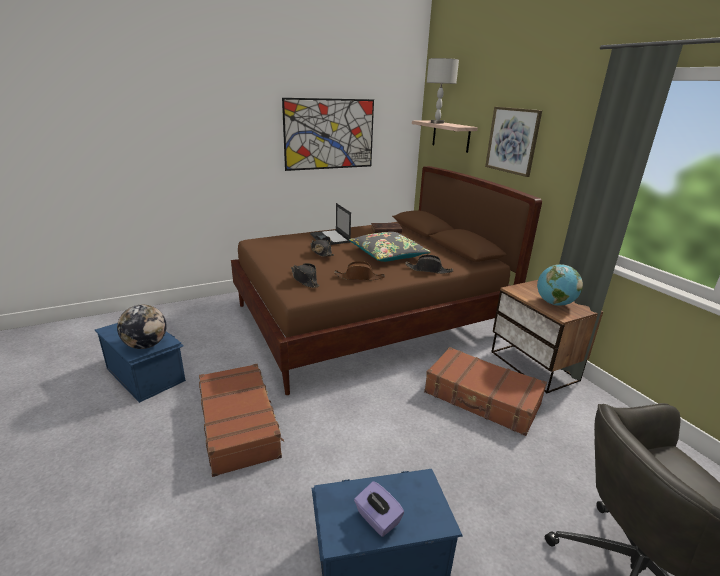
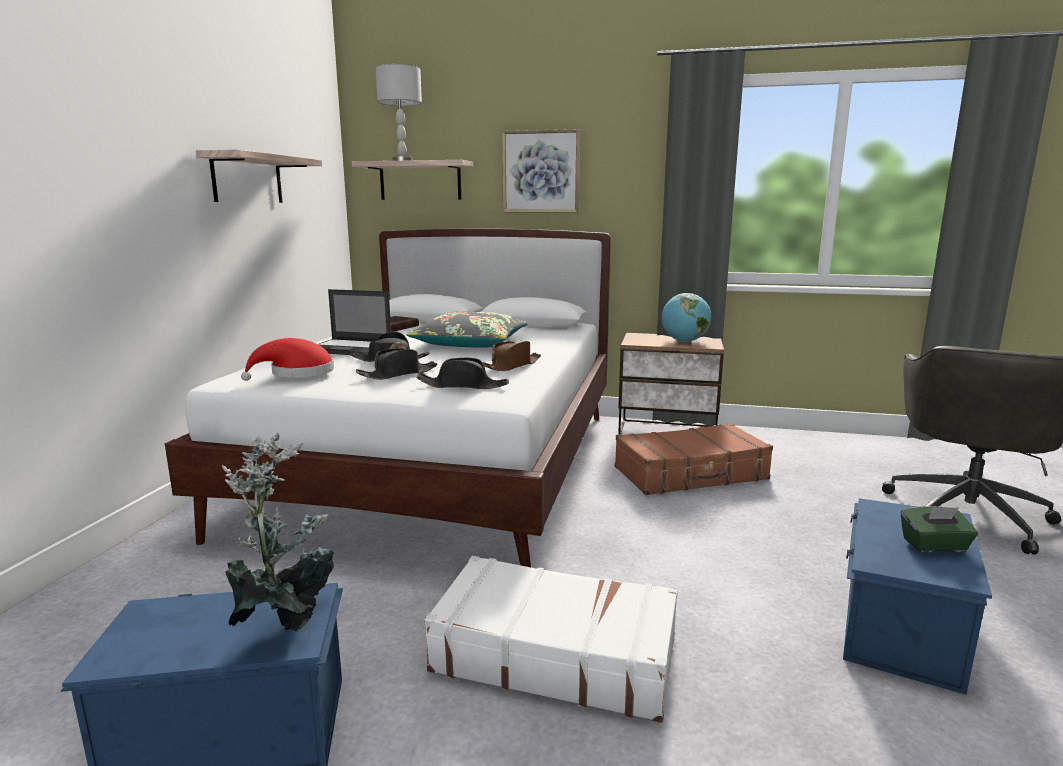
camera: 50 degrees left, 10 degrees down
globe [117,305,167,349] -> potted plant [221,433,335,631]
brown suitcase [199,364,284,477] -> white suitcase [424,556,678,723]
brown bed [231,166,542,395] -> white bed [165,229,611,567]
picture [282,98,374,171] -> shelf [196,149,322,203]
purple tissue box [354,481,404,537] -> green tissue box [901,506,978,552]
black hat [405,255,453,274] -> black hat moved to [356,348,438,380]
none -> red hat [241,338,334,381]

